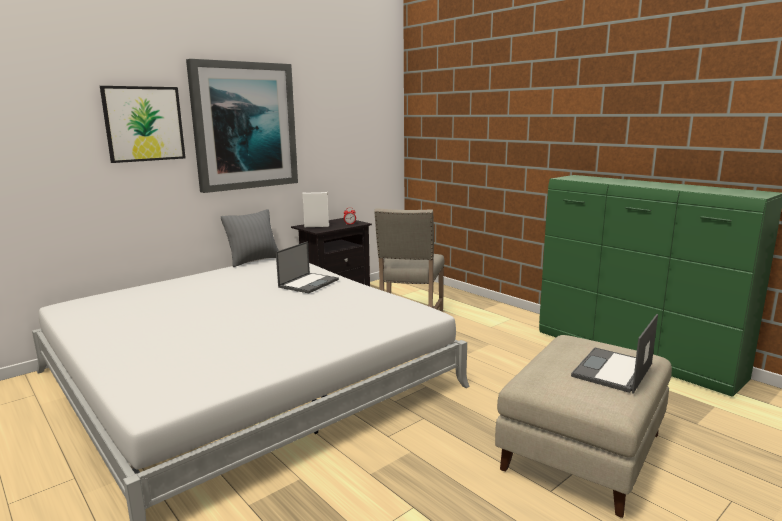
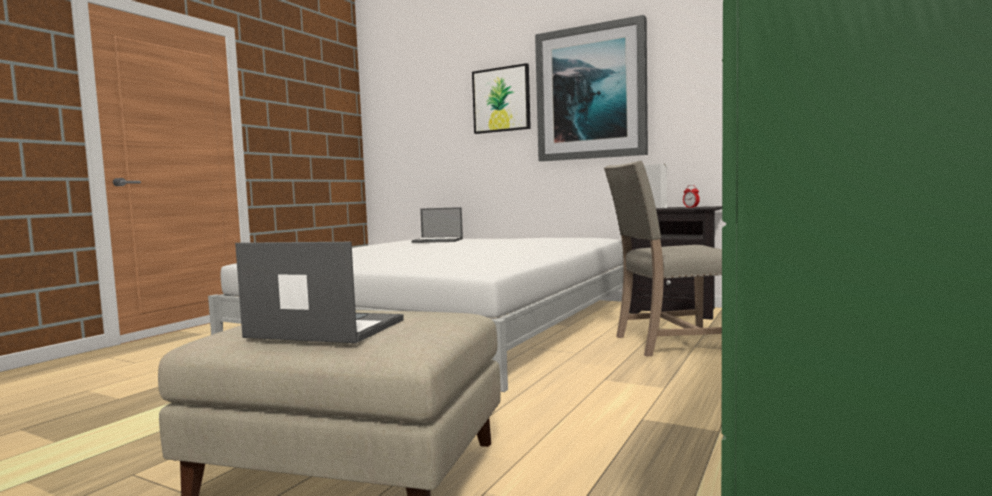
camera: 70 degrees right, 10 degrees down
grey pillow [221,209,279,267] -> none
laptop [276,241,339,293] -> laptop moved to [412,207,463,243]

